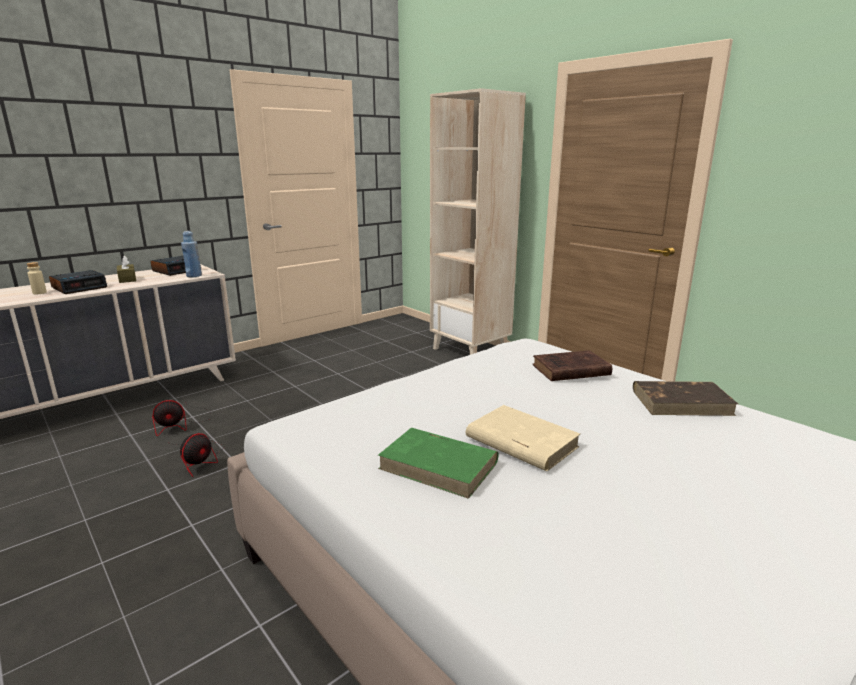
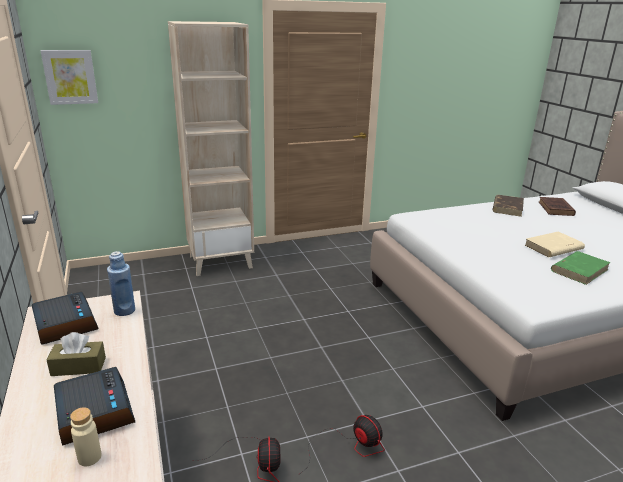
camera: 70 degrees left, 5 degrees up
brown book [533,350,612,381] -> brown book moved to [539,197,576,216]
none -> picture [40,50,98,105]

